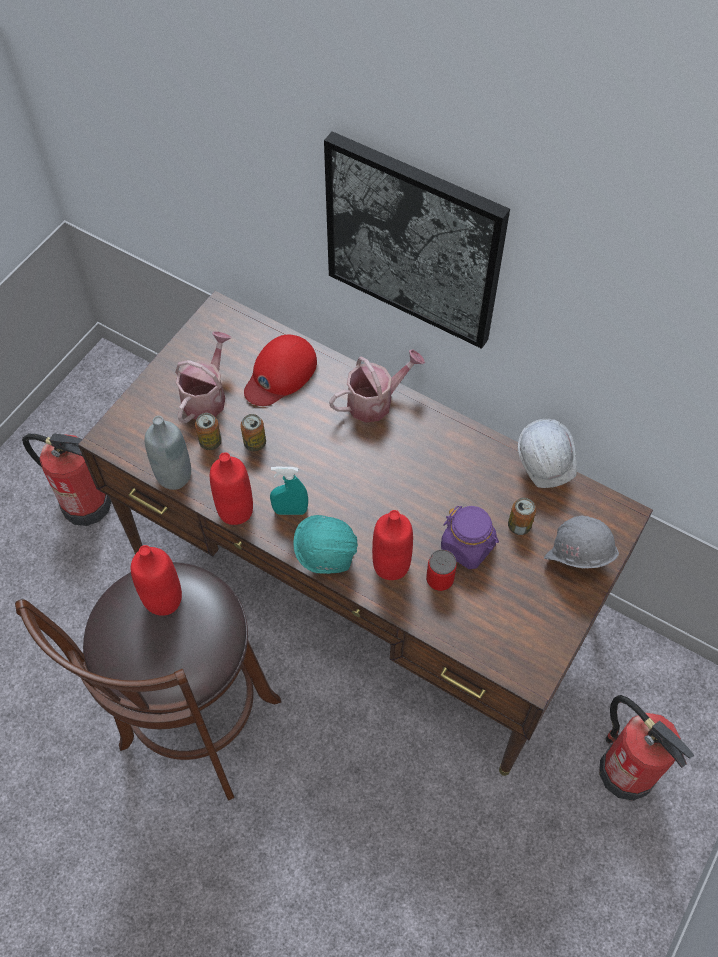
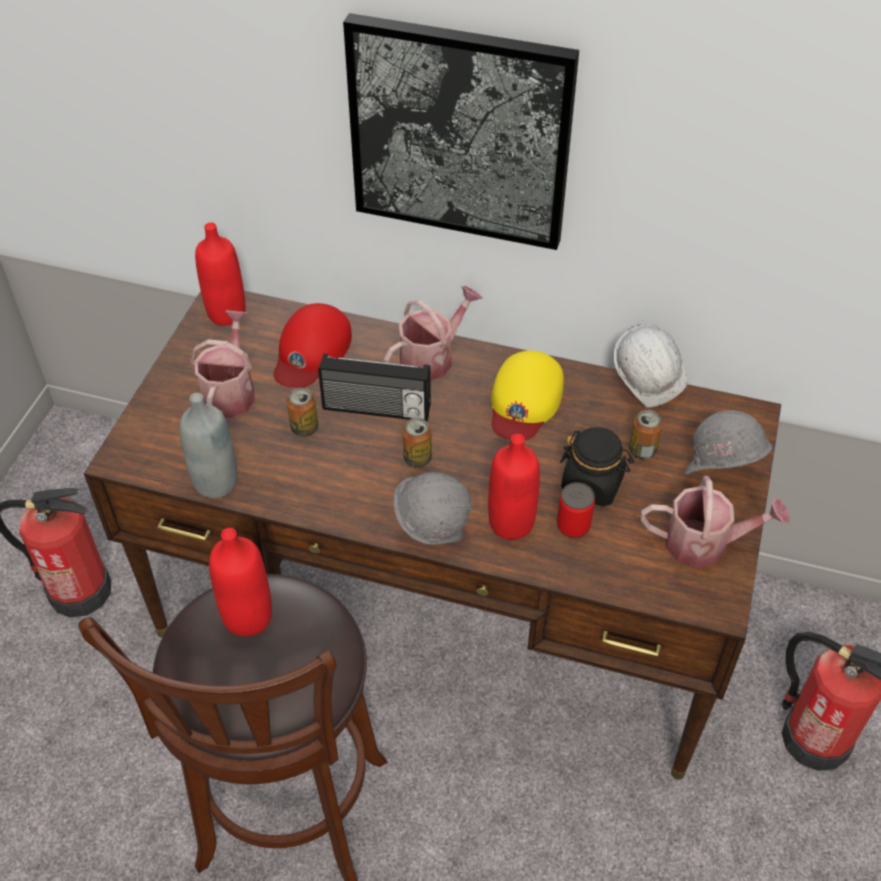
camera: 15 degrees left, 10 degrees down
can [195,413,222,450] -> can moved to [402,418,432,468]
red bottle [210,452,253,525] -> red bottle moved to [195,222,245,326]
turquoise spray bottle [270,467,308,515] -> none
turquoise hard hat [293,515,358,574] -> grey hard hat [393,472,481,545]
purple jar [441,506,499,569] -> black jar [560,427,634,507]
none -> radio [318,353,431,422]
none -> yellow cap [491,350,564,440]
none -> watering can [641,476,790,568]

